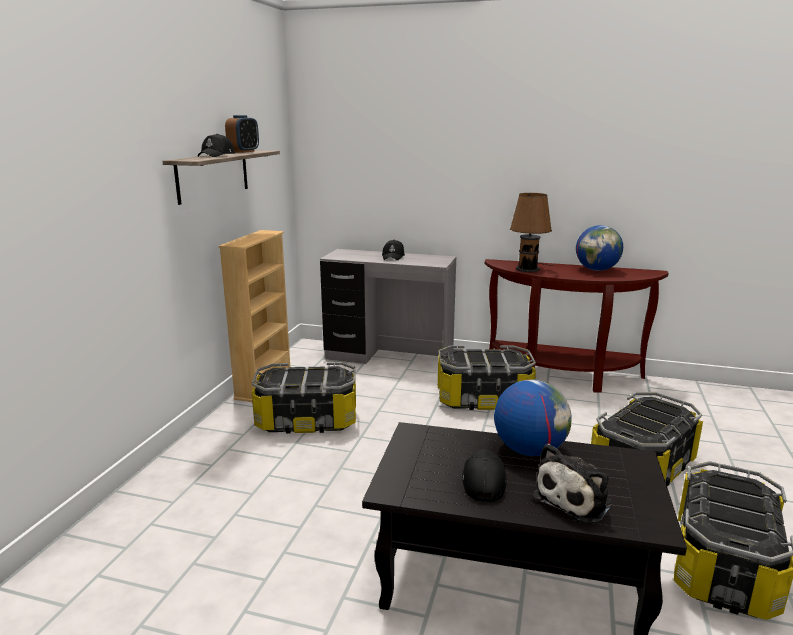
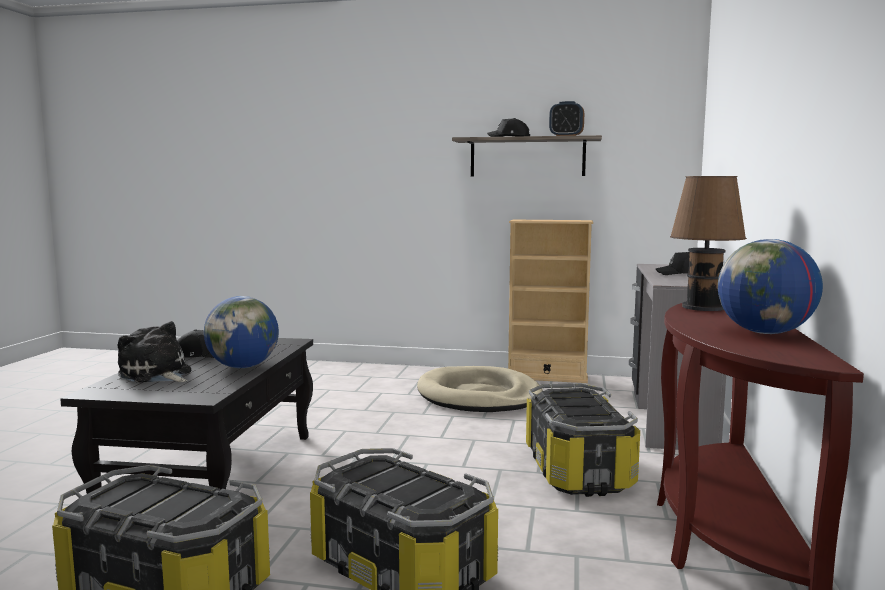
camera: 85 degrees right, 10 degrees down
storage box [252,362,356,434] -> beige dog bed [417,366,543,412]

